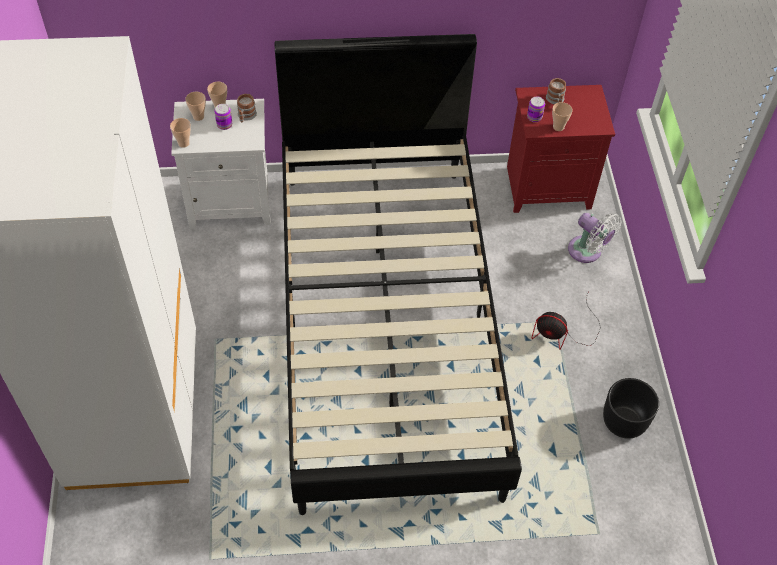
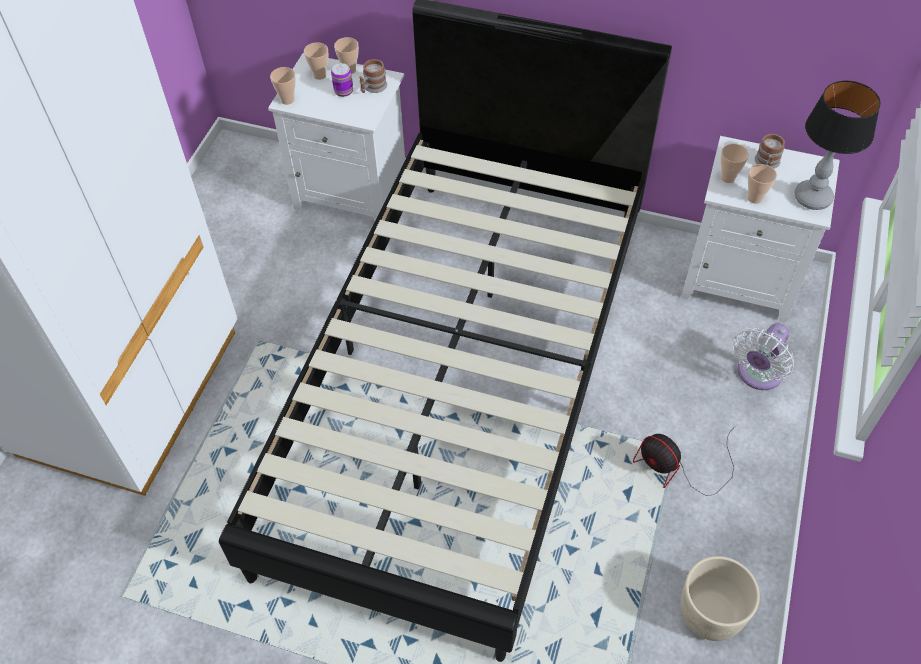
camera: 25 degrees right, 0 degrees up
red nightstand [507,85,615,213] -> white nightstand [681,136,840,323]
can [527,96,545,122] -> cup [720,144,749,183]
white fan [568,213,621,263] -> white fan turned 60 degrees clockwise [733,323,794,390]
black planter [603,378,659,439] -> beige planter [680,556,760,641]
none -> table lamp [794,80,881,210]

